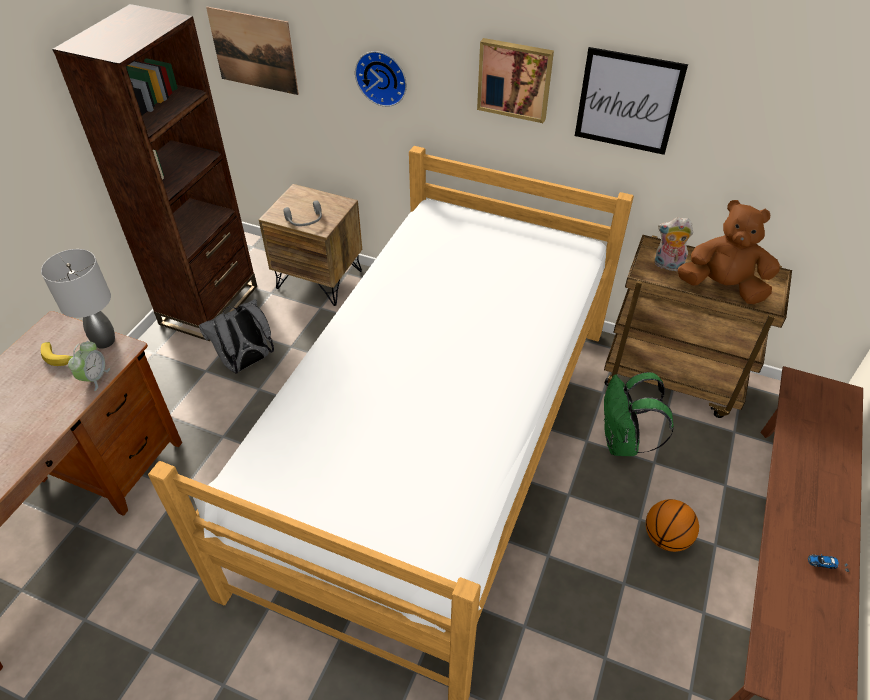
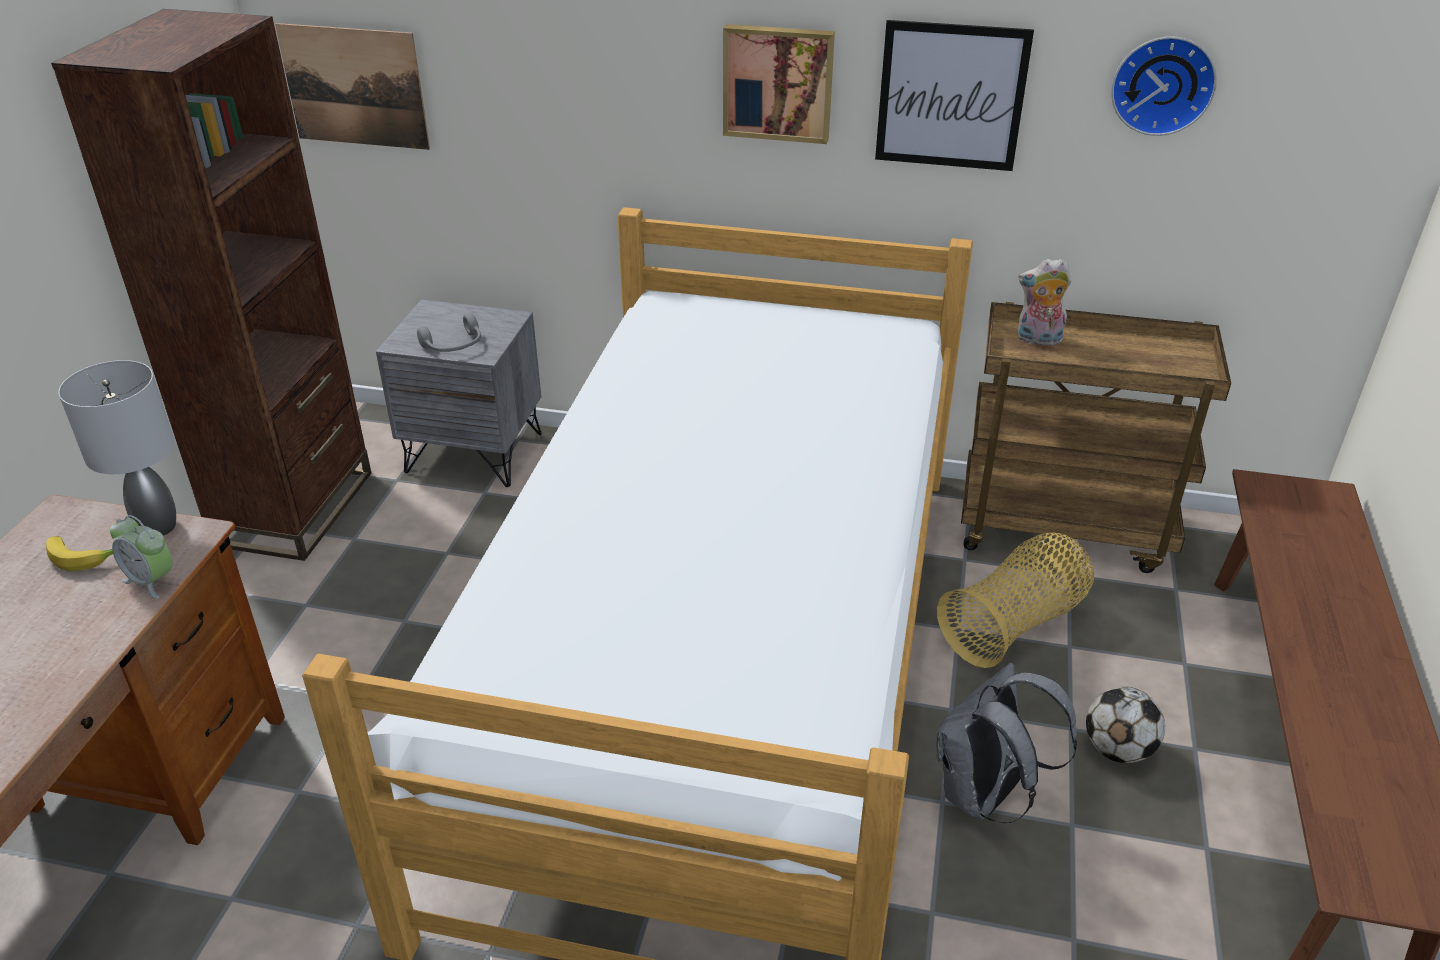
camera: 10 degrees left, 10 degrees down
alarm clock [68,341,110,391] -> alarm clock turned 120 degrees clockwise [110,515,173,599]
grey backpack [199,299,274,373] -> grey backpack moved to [936,663,1077,823]
brown nightstand [259,184,362,306] -> grey nightstand [376,300,541,487]
wall clock [355,51,407,107] -> wall clock moved to [1111,36,1217,136]
green backpack [604,372,674,456] -> basket [937,533,1094,668]
basketball [646,499,699,552] -> football [1086,687,1165,763]
brown plush toy [678,200,780,304] -> none
toy car [808,554,849,572] -> none

